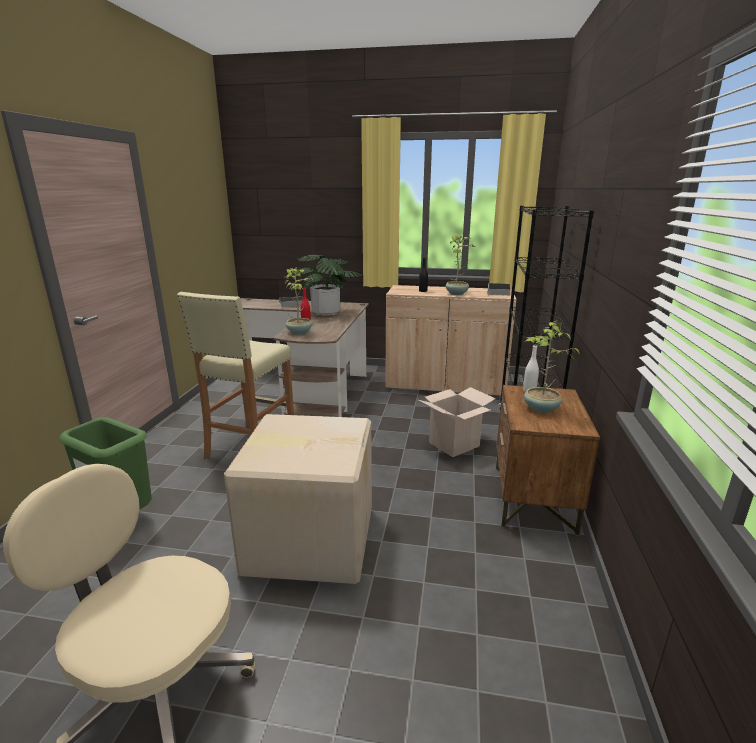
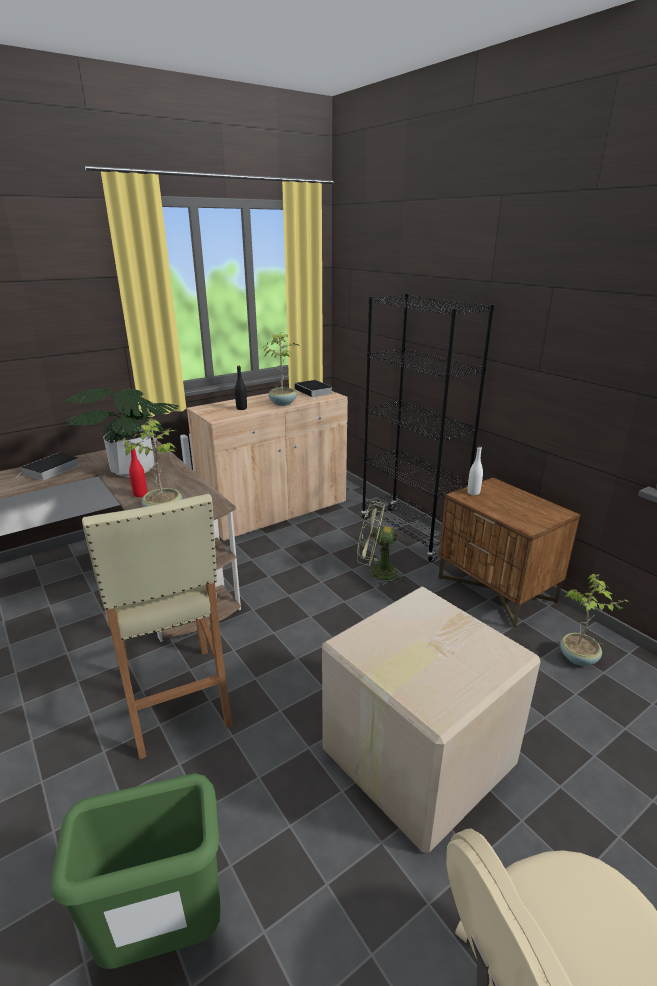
camera: 45 degrees left, 5 degrees up
cardboard box [419,387,496,457] -> green fan [357,501,406,586]
potted plant [524,320,580,413] -> potted plant moved to [560,574,628,666]

